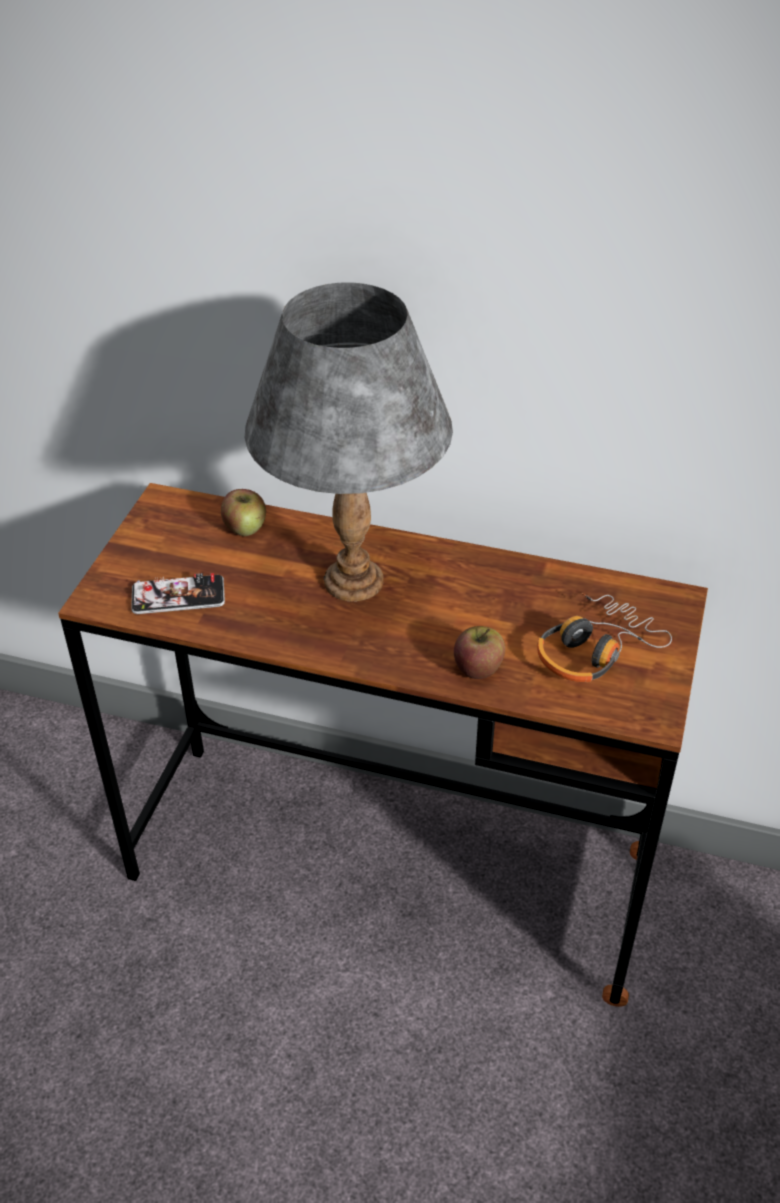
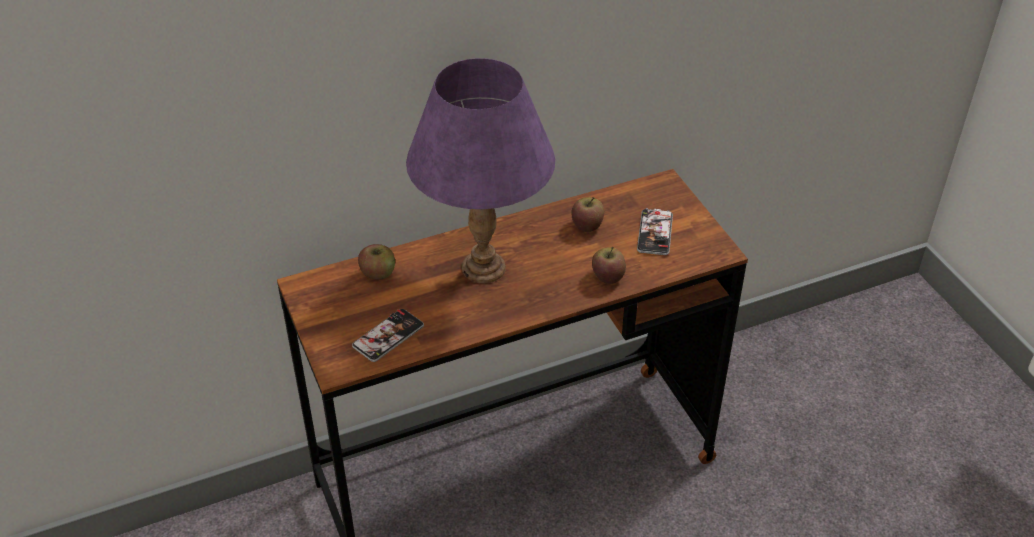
camera: 40 degrees left, 0 degrees up
grey table lamp [244,282,453,602] -> purple table lamp [406,58,555,284]
headphones [537,593,672,682] -> phone [637,208,673,255]
none -> apple [571,197,604,232]

